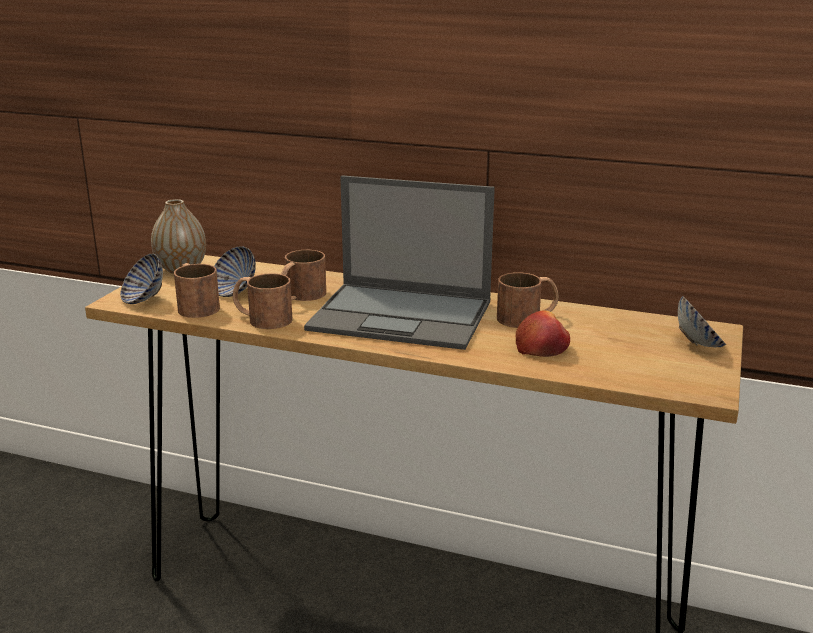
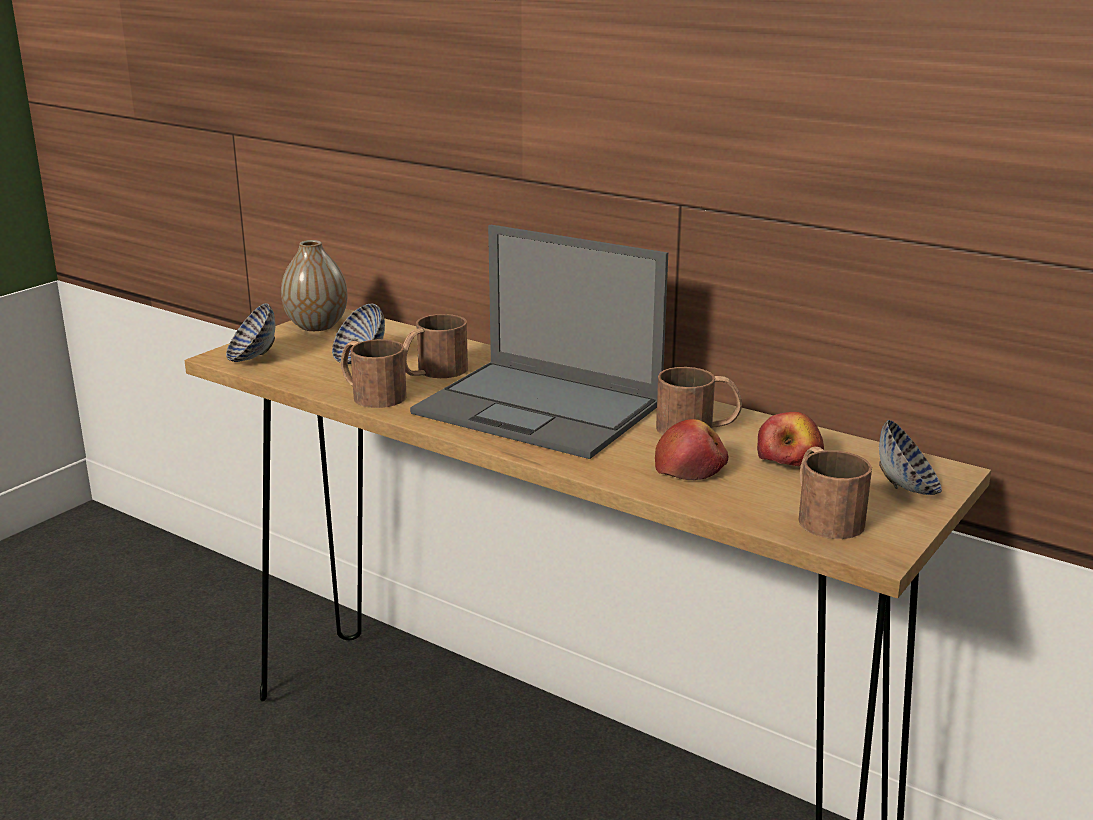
camera: 15 degrees right, 0 degrees up
brown mug [174,263,220,318] -> brown mug moved to [799,447,872,539]
none -> apple [757,412,824,467]

